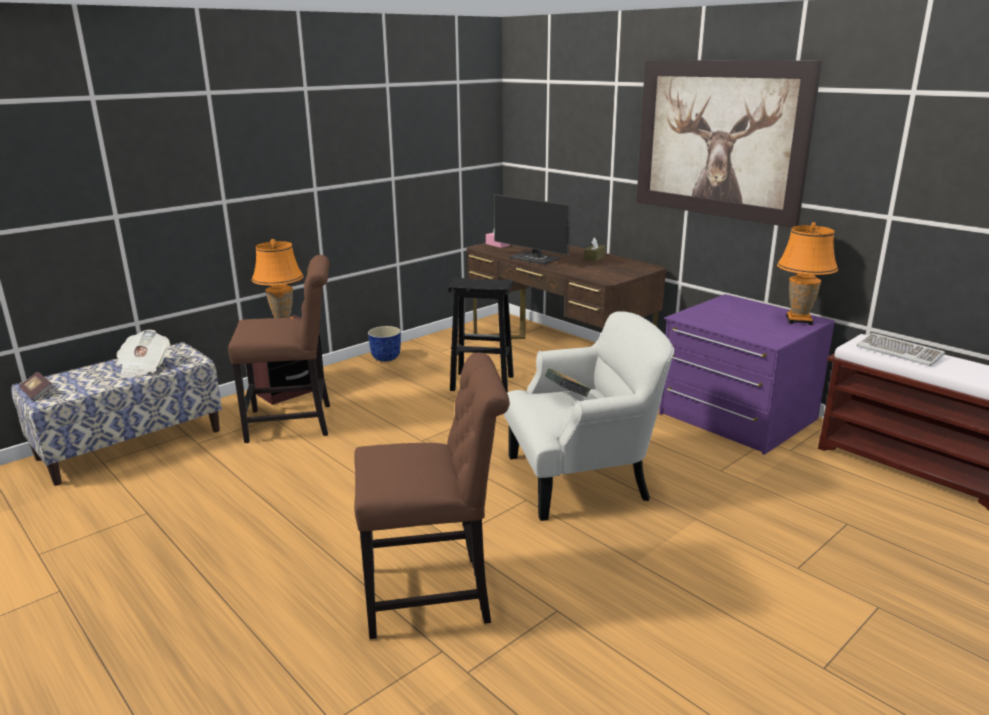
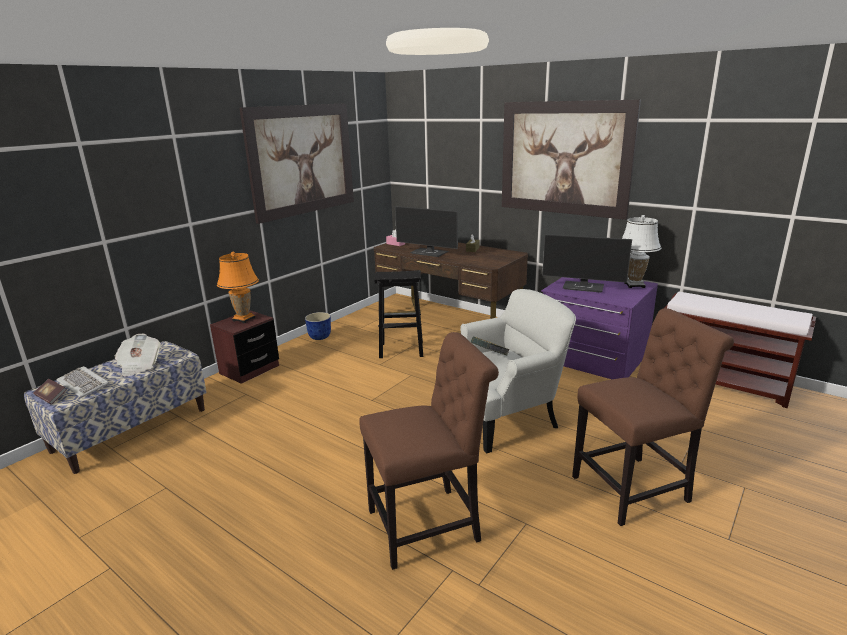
camera: 10 degrees left, 0 degrees up
brown chair [228,255,330,443] -> brown chair moved to [572,308,734,526]
orange table lamp [777,222,838,325] -> white table lamp [622,215,661,288]
keyboard [856,333,945,366] -> keyboard moved to [56,366,109,398]
none -> picture [240,103,354,224]
none -> monitor [542,234,632,293]

